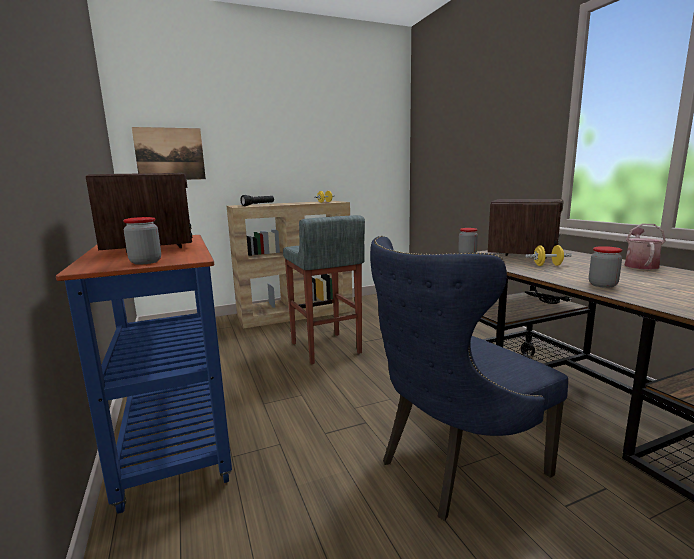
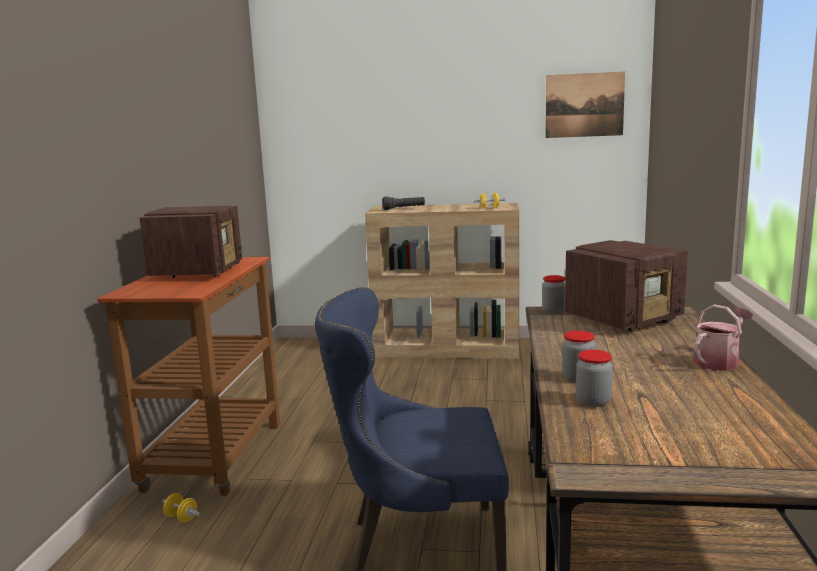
camera: 30 degrees right, 0 degrees up
blue cart [56,235,232,514] -> brown cart [97,257,280,496]
jar [123,217,161,265] -> jar moved to [576,350,613,407]
picture [132,127,206,180] -> picture moved to [546,72,625,138]
grey stool [283,215,365,364] -> none
yellow dumbbell [525,245,572,266] -> yellow dumbbell moved to [162,493,200,523]

